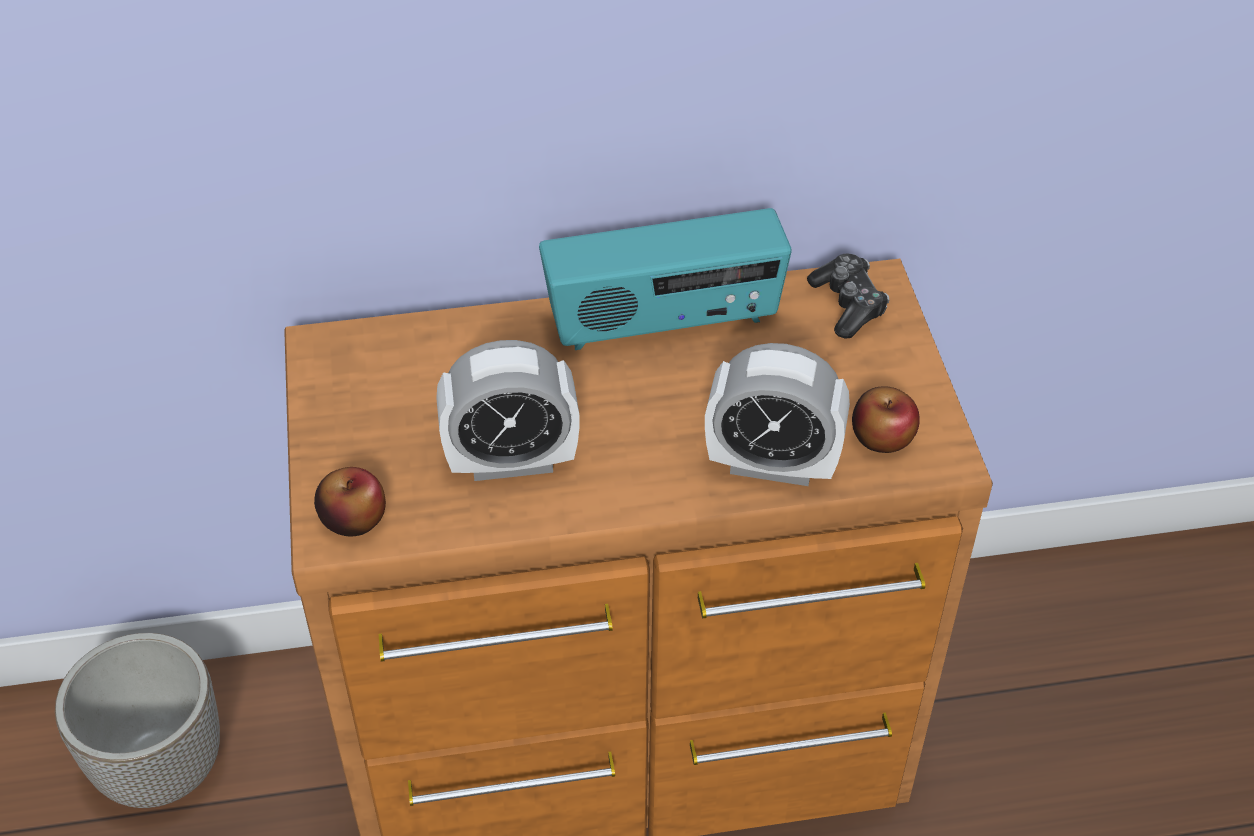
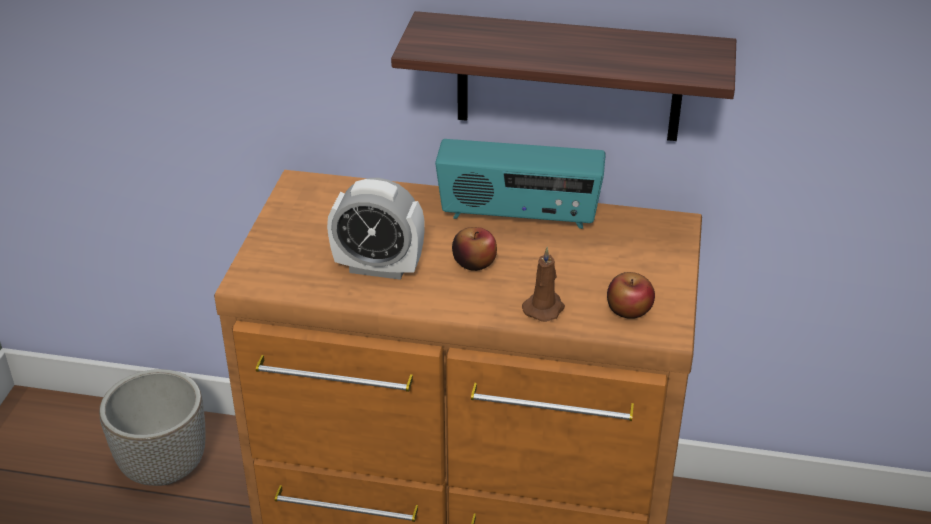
camera: 20 degrees right, 10 degrees down
apple [314,467,386,536] -> apple moved to [452,227,497,271]
alarm clock [705,343,850,486] -> brown candle [522,247,565,322]
game controller [807,254,890,339] -> none
none -> shelf [391,11,736,141]

